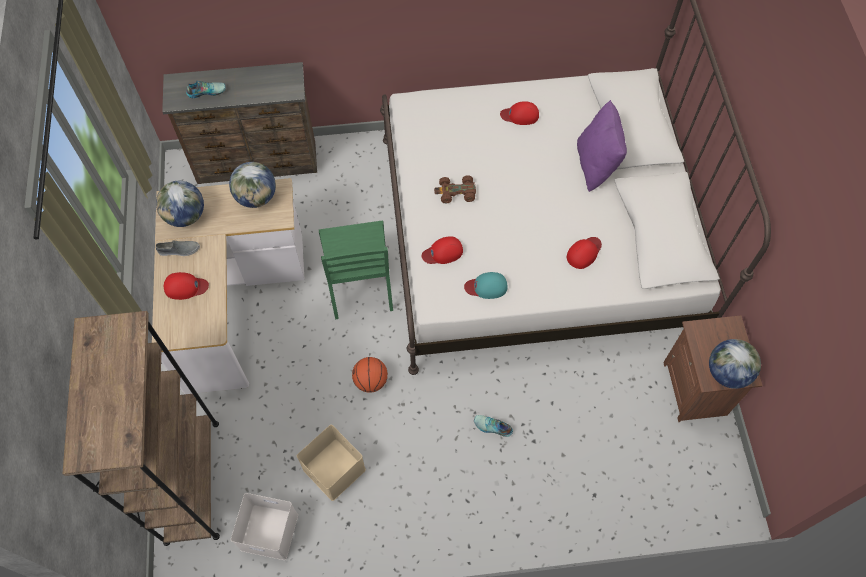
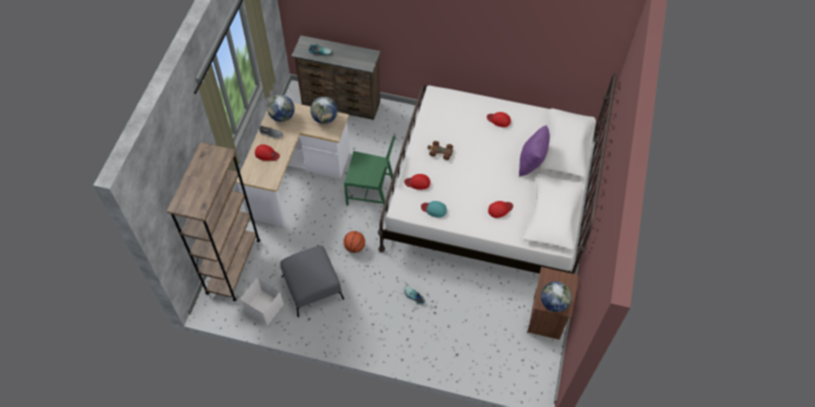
camera: 20 degrees right, 5 degrees down
beige storage box [297,425,366,501] -> grey ottoman [280,246,344,317]
green chair [319,221,393,320] -> green chair turned 90 degrees counterclockwise [344,135,396,211]

